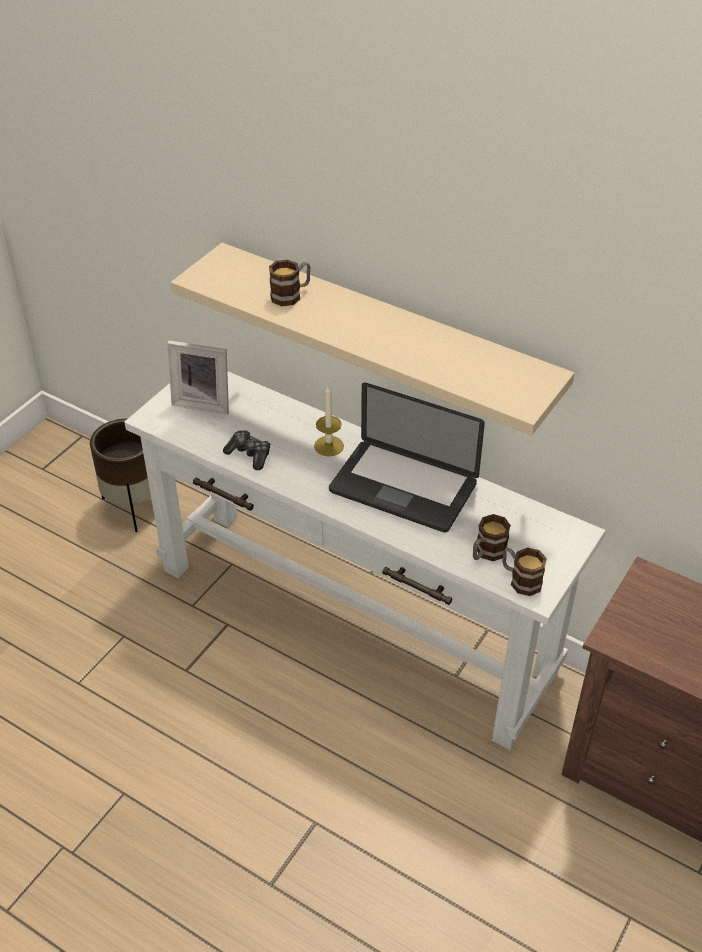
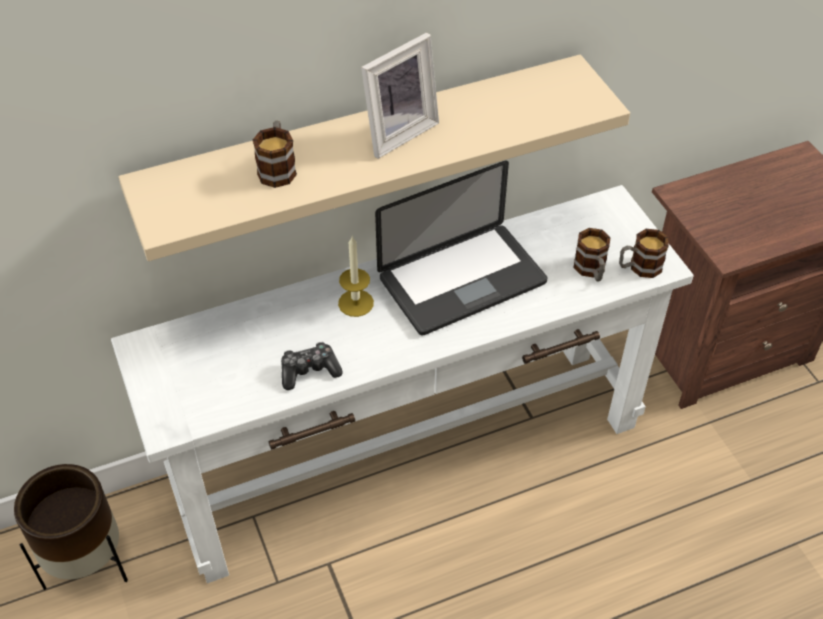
camera: 55 degrees left, 5 degrees up
picture frame [167,340,229,415] -> picture frame moved to [361,32,439,159]

